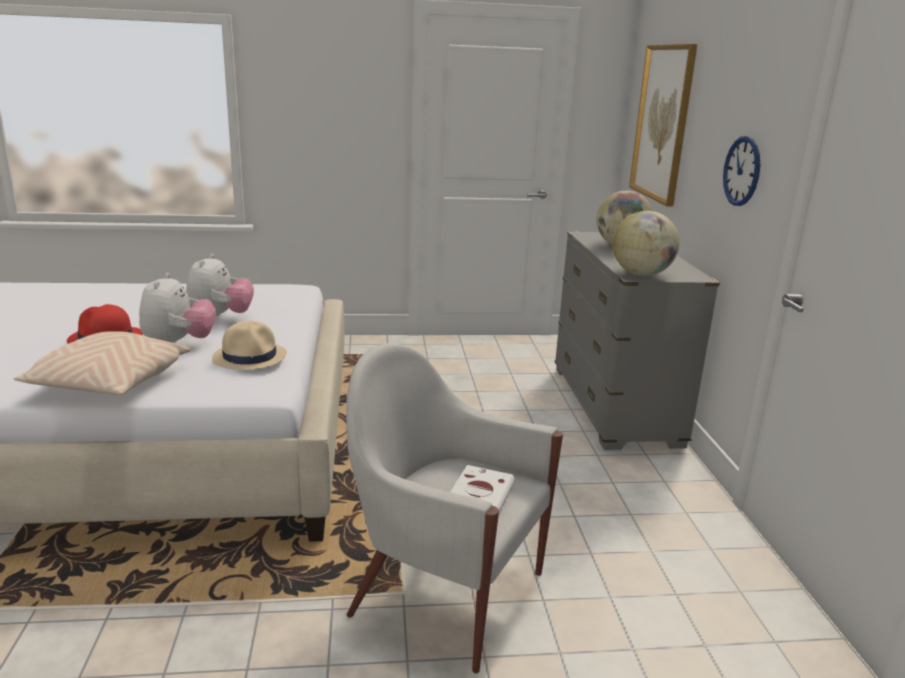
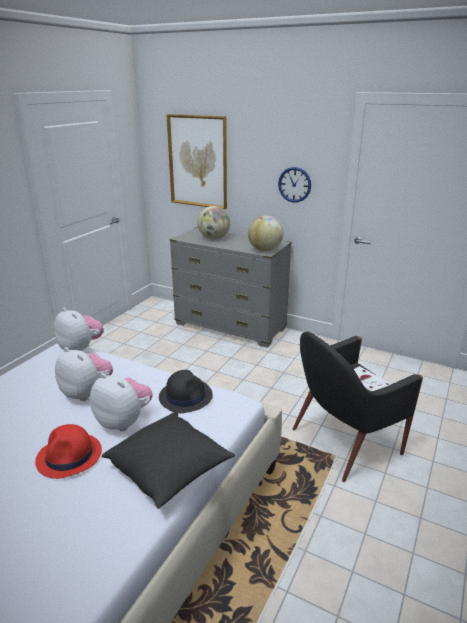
camera: 55 degrees left, 5 degrees up
beige pillow [13,331,191,395] -> black pillow [102,412,235,509]
beige hat [212,321,287,370] -> black hat [159,370,213,413]
white armchair [346,343,563,673] -> black armchair [292,332,423,482]
none -> plush toy [54,307,104,351]

